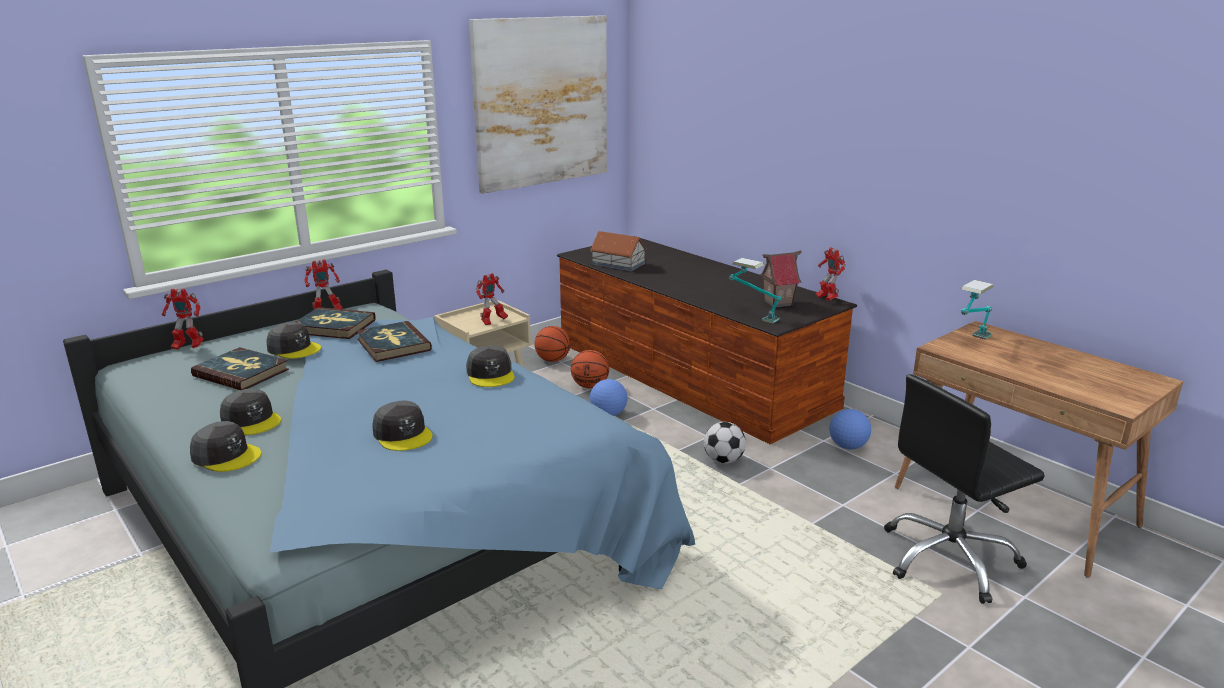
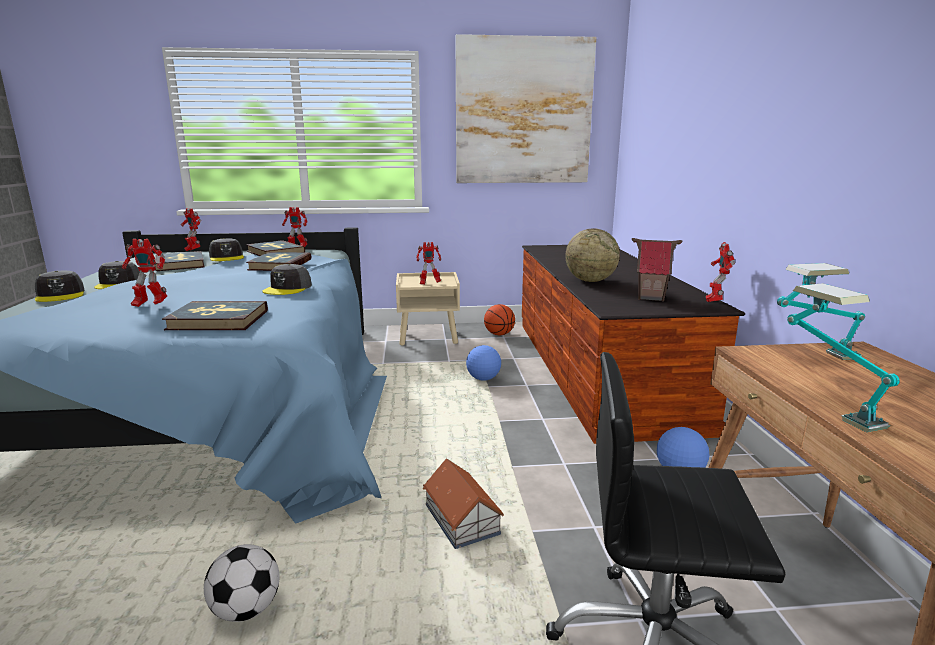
camera: 35 degrees right, 5 degrees down
grey cap [372,400,433,451] -> toy robot [122,239,167,307]
basketball [571,350,609,388] -> none
toy house [590,231,647,271] -> toy house moved to [423,458,504,549]
football [704,422,746,464] -> football moved to [204,544,279,622]
table lamp [729,258,782,324] -> table lamp moved to [787,283,900,432]
none -> book [162,301,268,330]
none -> globe [565,228,620,282]

